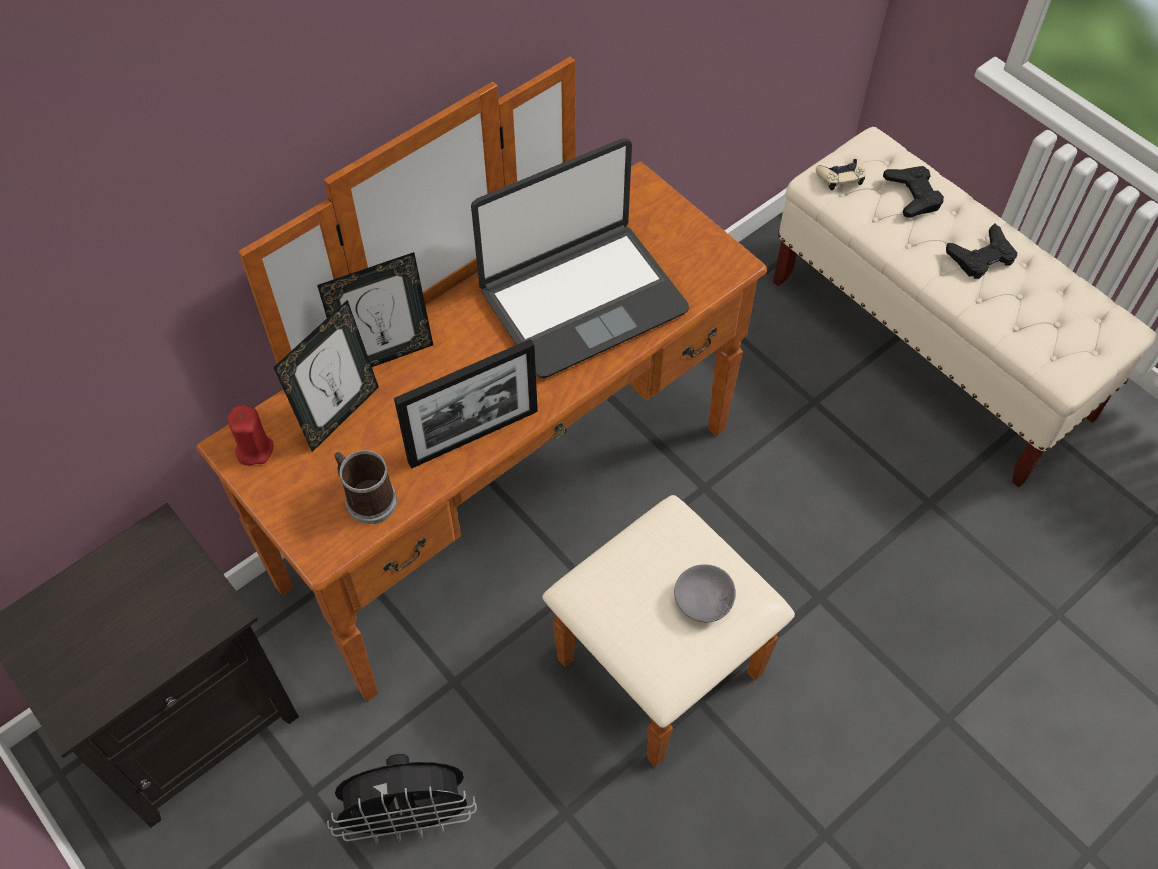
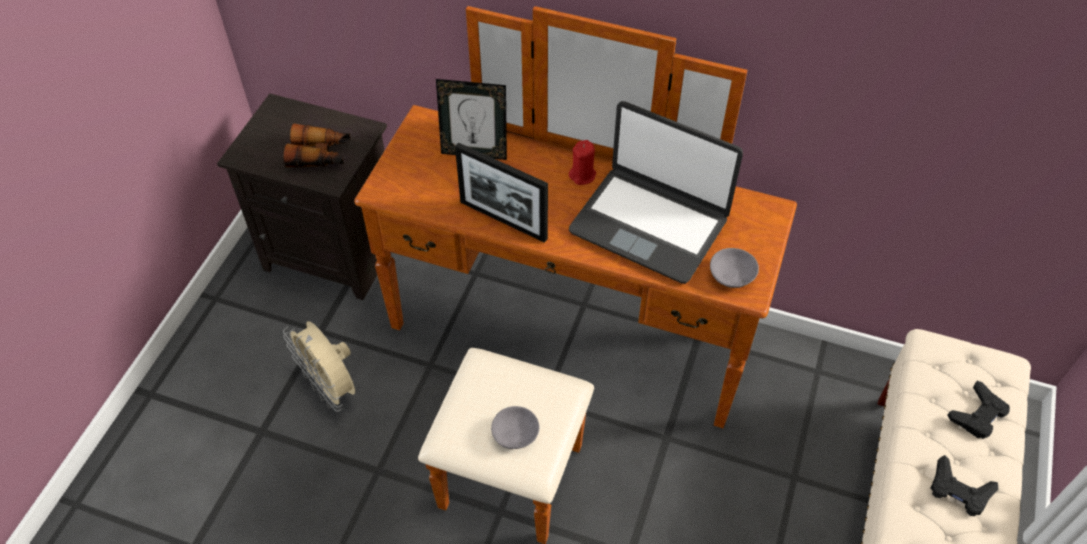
camera: 60 degrees right, 5 degrees down
red candle [227,405,274,466] -> red candle moved to [569,140,596,185]
picture frame [317,252,433,367] -> none
black fan [327,754,477,844] -> beige fan [283,321,355,412]
mug [335,450,397,524] -> none
beige game controller [816,159,866,190] -> none
none -> binoculars [284,123,351,167]
none -> grey bowl [710,248,759,288]

